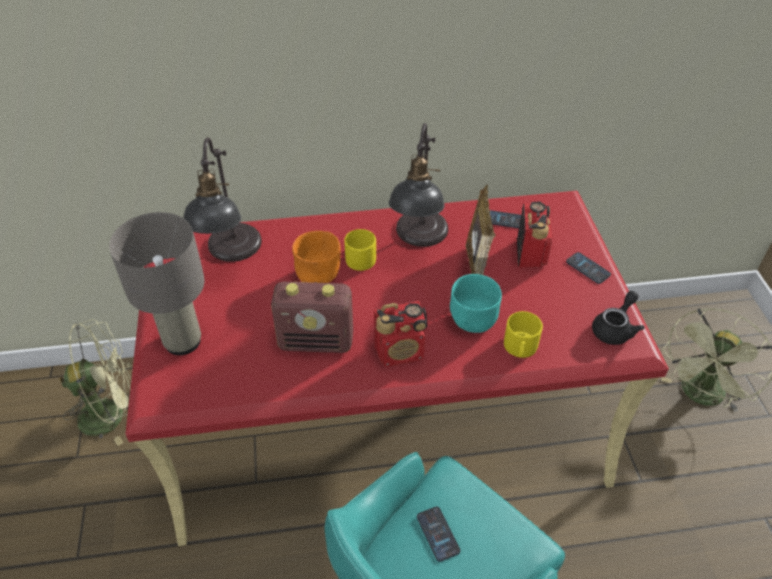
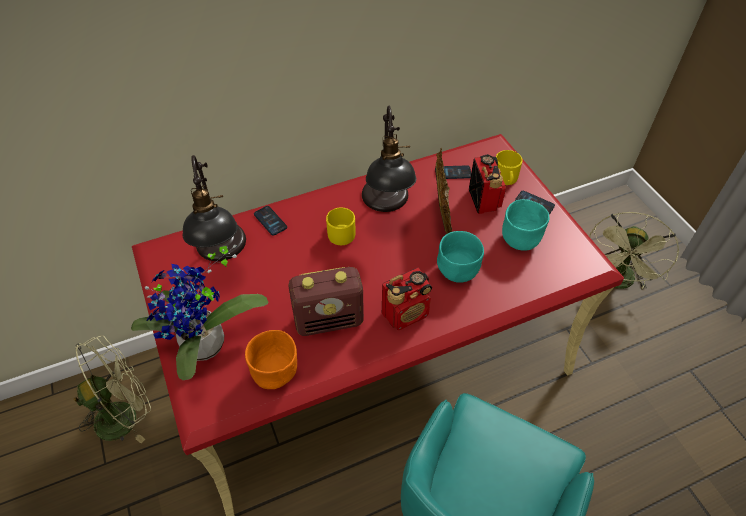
camera: 15 degrees left, 5 degrees up
grey table lamp [109,212,204,355] -> potted plant [131,245,268,380]
orange bowl [292,231,341,283] -> orange bowl moved to [245,330,297,389]
phone [417,507,460,562] -> phone moved to [254,206,287,236]
yellow mug [504,311,543,358] -> yellow mug moved to [496,150,523,185]
black teapot [592,291,645,345] -> none
none -> turquoise bowl [502,199,549,251]

